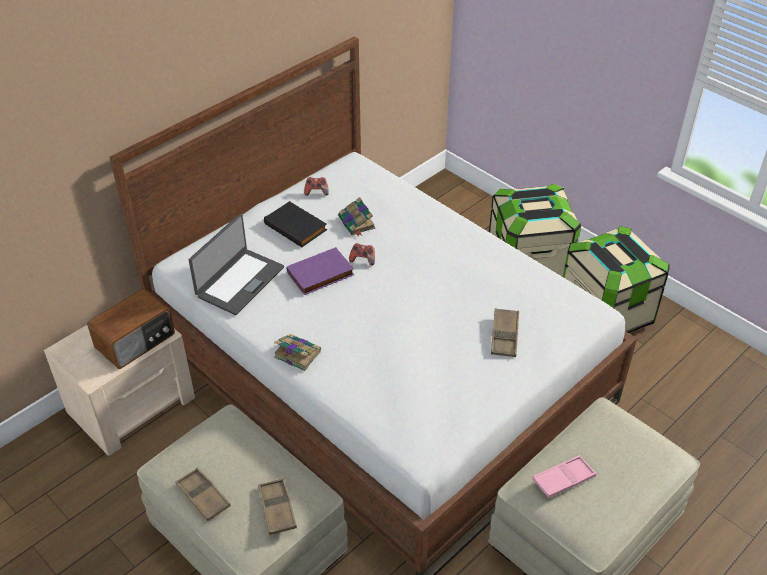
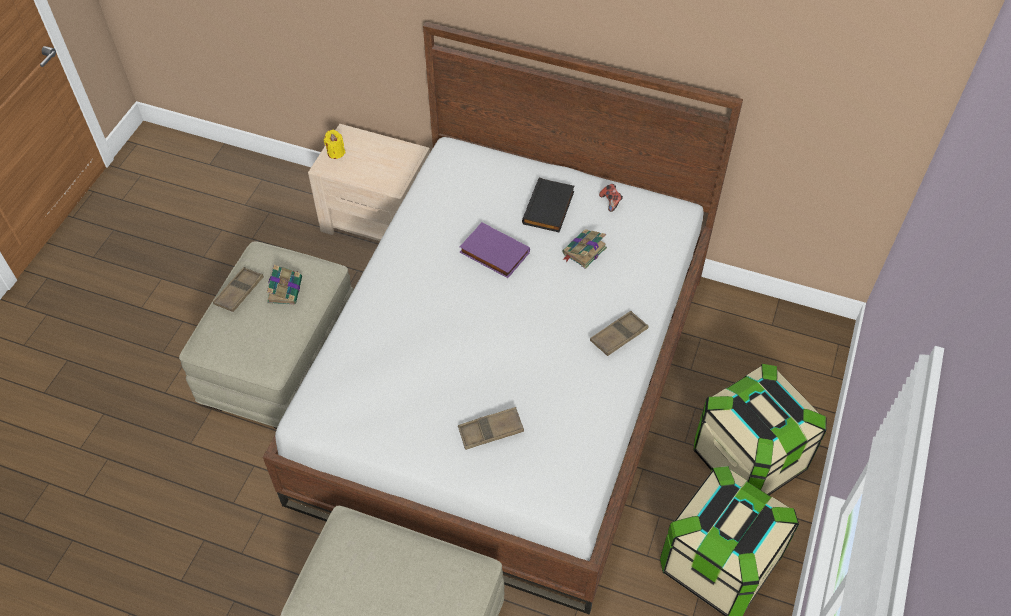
camera: 65 degrees right, 10 degrees up
radio [87,288,175,369] -> none
laptop [189,214,284,315] -> none
brown tray [258,478,297,535] -> brown tray moved to [590,311,649,356]
book [274,334,321,371] -> book moved to [267,265,302,305]
game controller [349,243,375,266] -> none
pink tray [532,455,597,498] -> none
none -> yellow candle [324,130,346,159]

